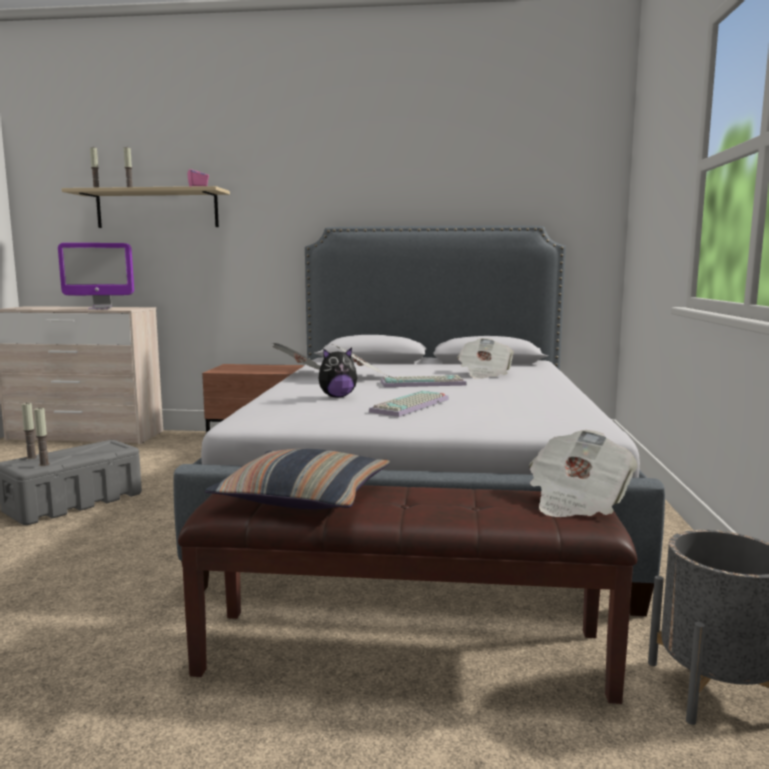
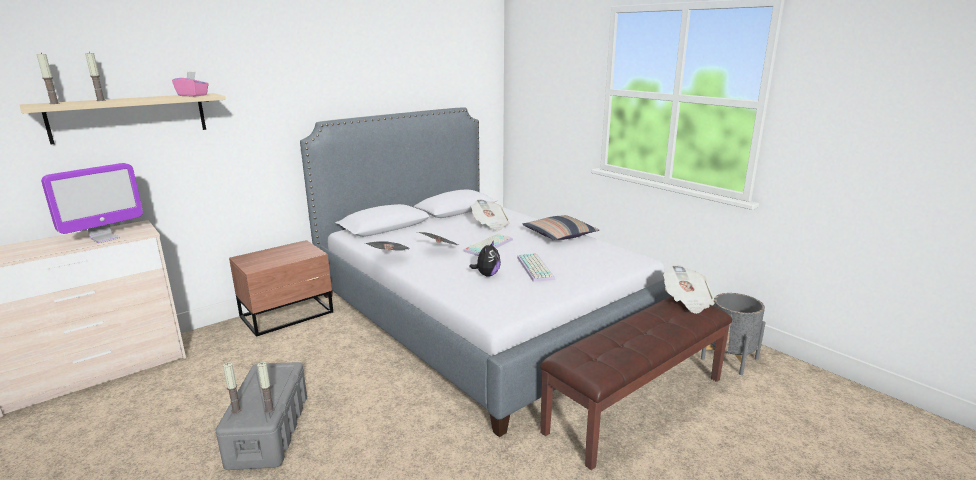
camera: 45 degrees left, 10 degrees up
pillow [205,449,390,509] -> pillow moved to [523,215,599,240]

